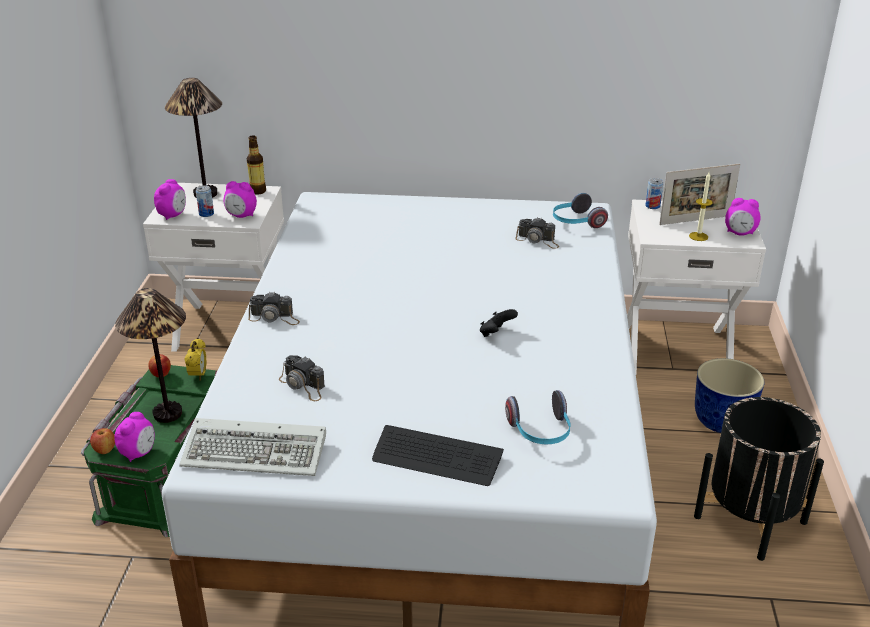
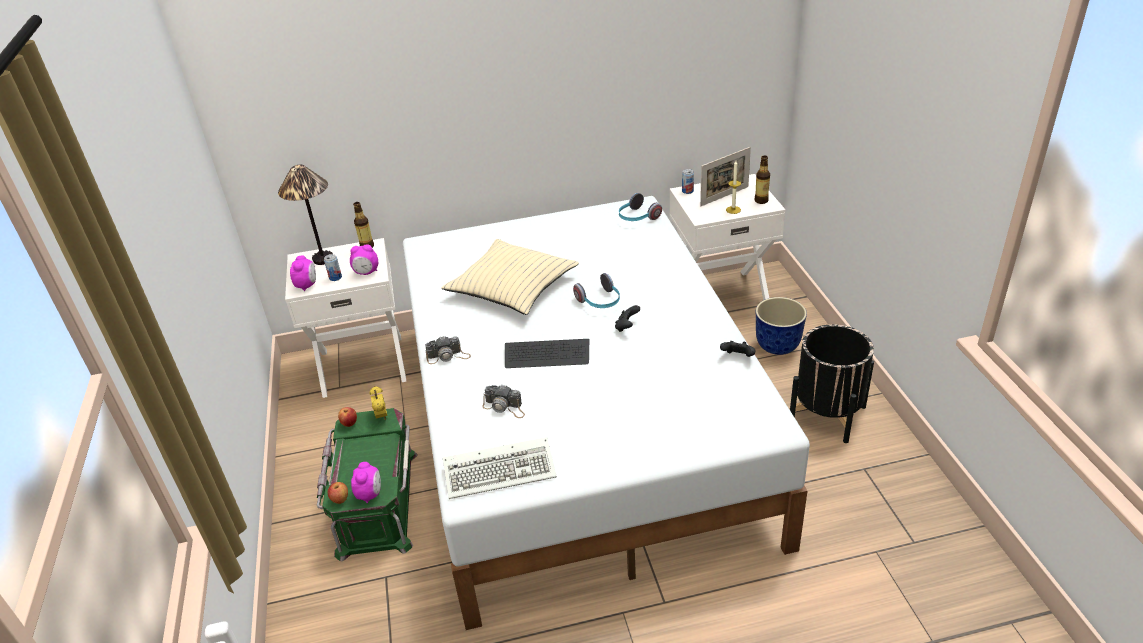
camera: 15 degrees left, 5 degrees up
table lamp [115,288,186,423] -> none
keyboard [372,425,504,486] -> keyboard moved to [505,339,589,368]
headphones [505,390,570,445] -> headphones moved to [573,273,620,308]
camera [515,217,559,249] -> none
alarm clock [725,198,760,236] -> bottle [754,155,770,204]
none -> beige pillow [441,239,579,315]
none -> black game controller [720,341,756,357]

